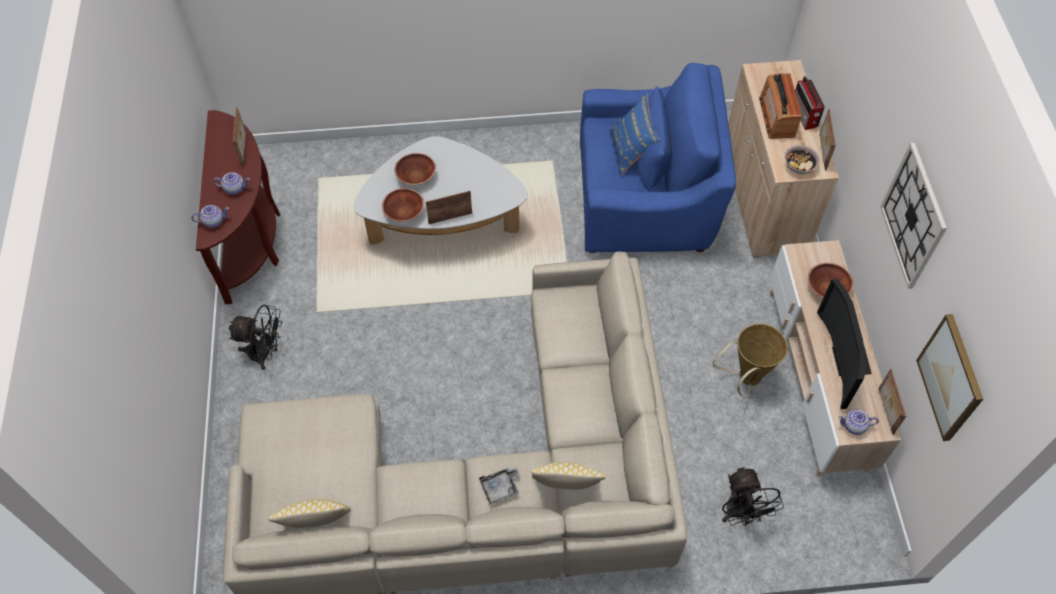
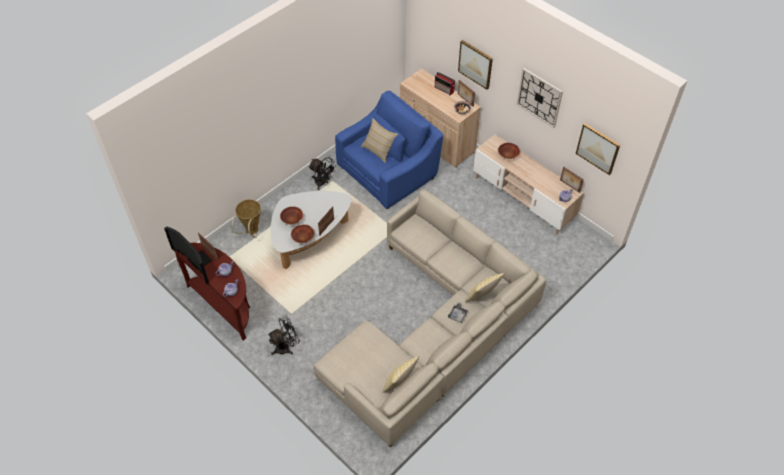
camera: 40 degrees left, 5 degrees down
blue pillow [609,93,661,177] -> beige pillow [361,118,398,163]
basket [713,324,788,398] -> basket moved to [231,199,261,238]
black fan [722,467,784,526] -> black fan moved to [308,157,337,190]
radio [759,73,802,139] -> none
television [817,279,872,409] -> television moved to [164,227,212,284]
none -> picture [458,40,493,90]

